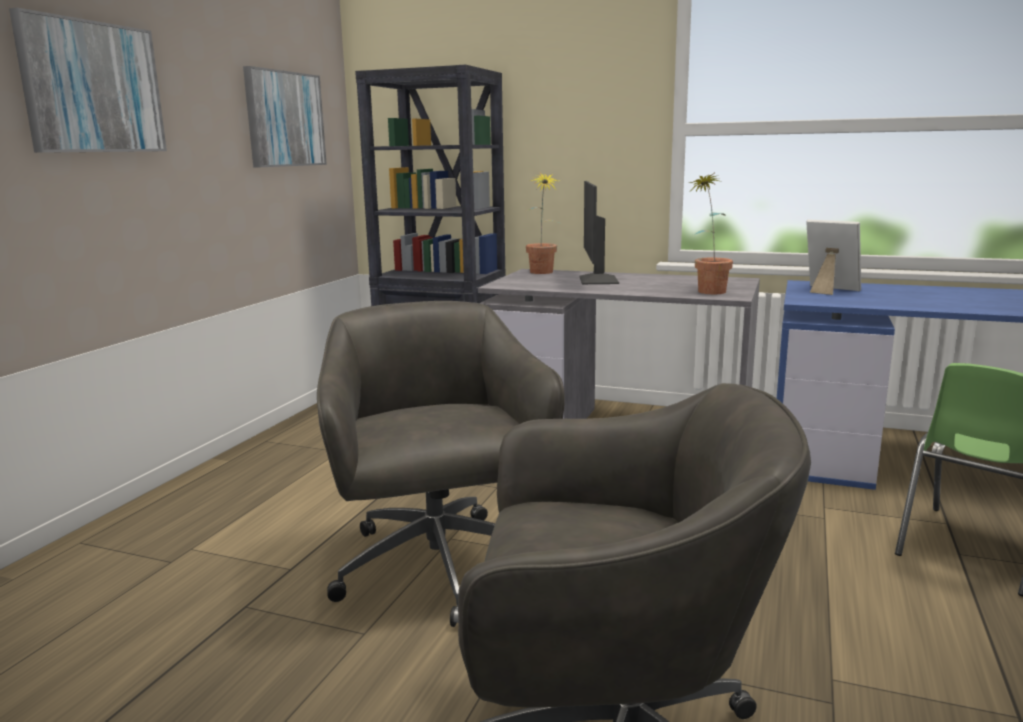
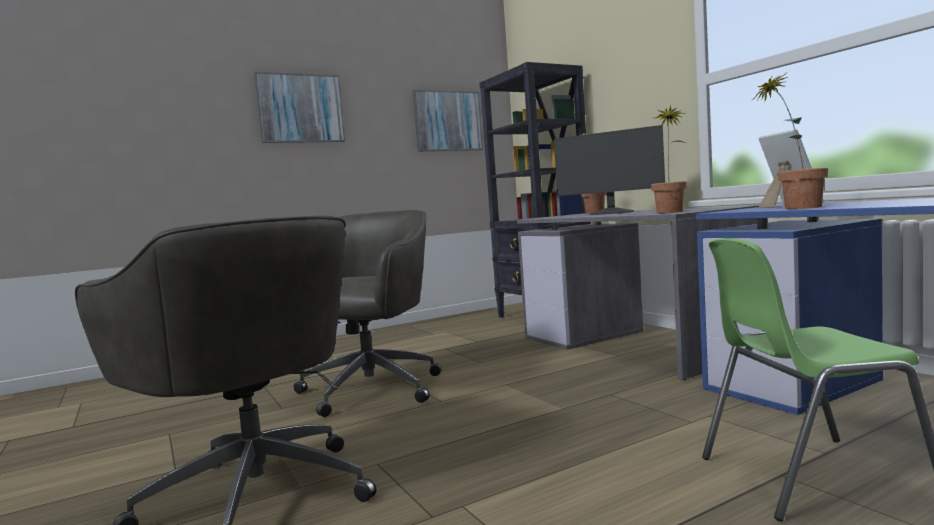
camera: 40 degrees right, 10 degrees down
monitor [579,181,619,284] -> monitor turned 105 degrees counterclockwise [554,125,665,215]
none -> potted plant [755,72,828,209]

